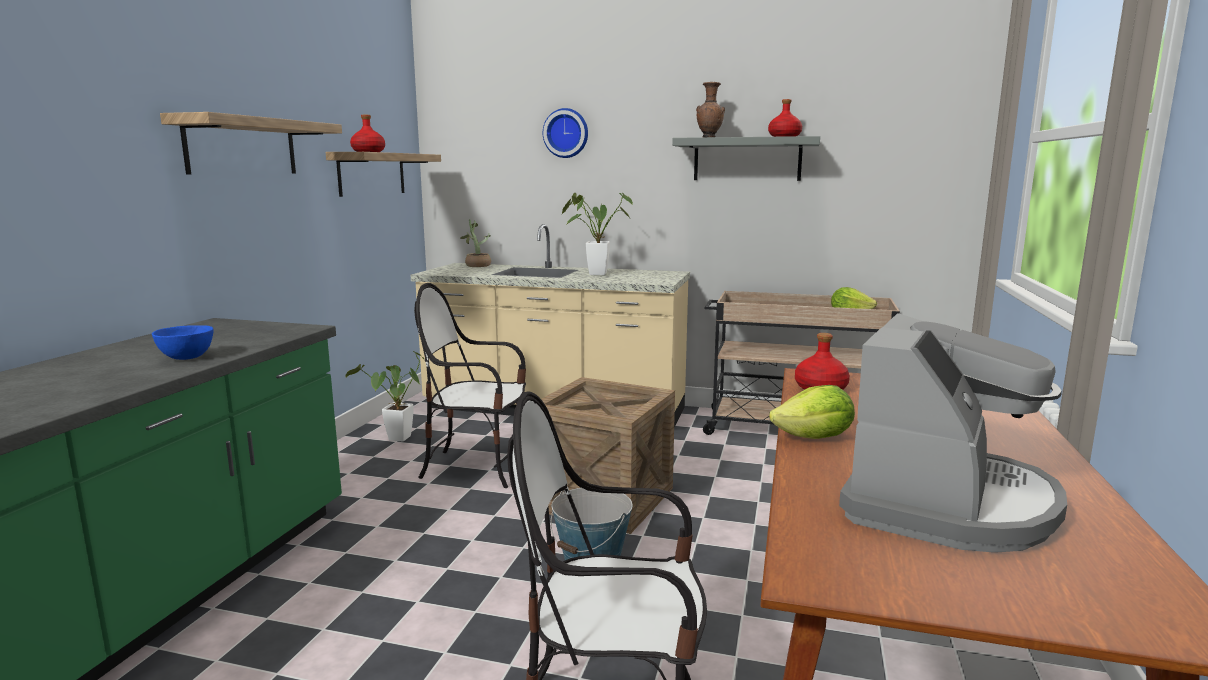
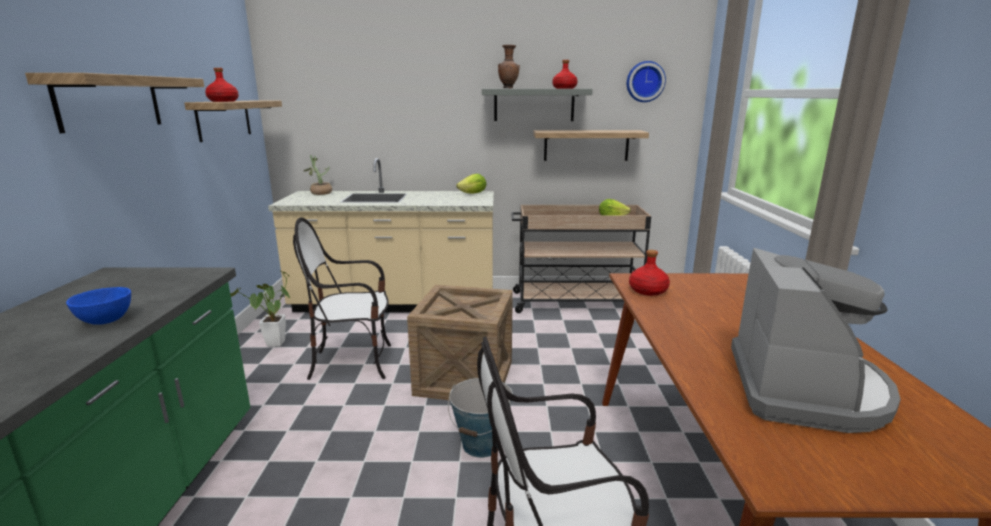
camera: 15 degrees left, 5 degrees up
wall clock [543,108,588,158] -> wall clock moved to [627,61,666,102]
potted plant [562,193,633,275] -> none
lettuce [769,385,855,439] -> lettuce moved to [456,174,486,194]
none -> shelf [533,130,649,161]

